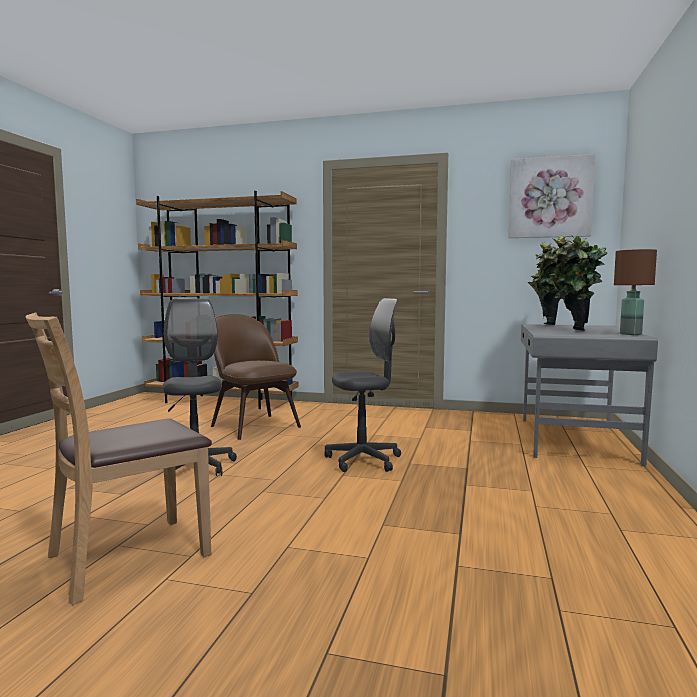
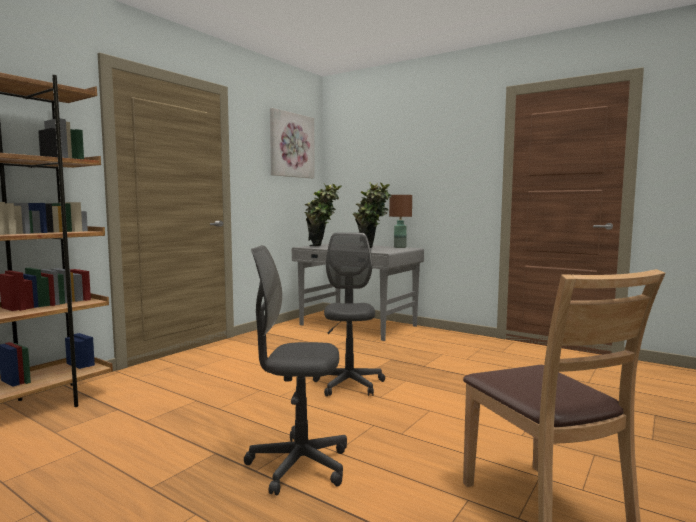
camera: 70 degrees left, 0 degrees up
brown chair [211,314,301,440] -> none

